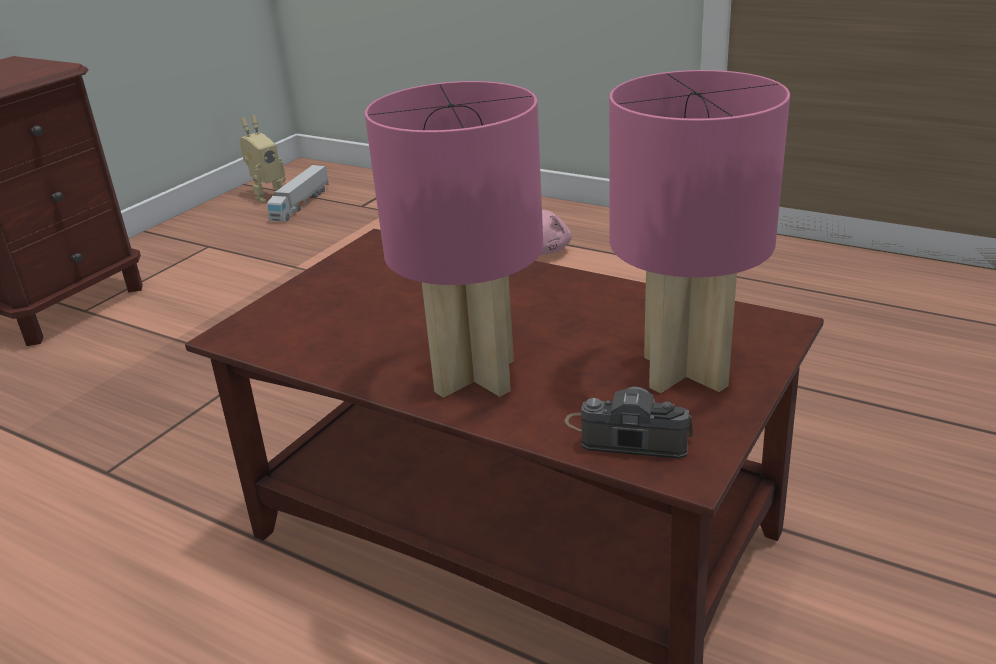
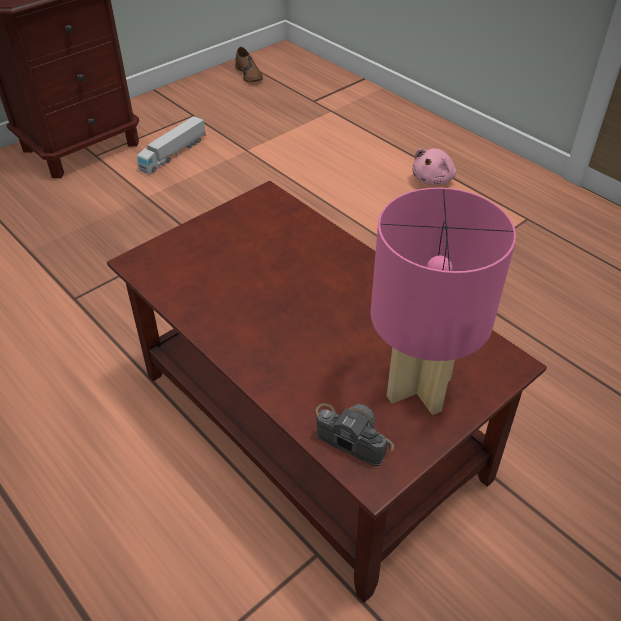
camera: 15 degrees right, 15 degrees up
toy robot [240,115,286,203] -> brown shoe [235,47,263,82]
toy truck [267,165,329,222] -> toy truck moved to [137,116,206,174]
pink table lamp [365,81,543,398] -> none

